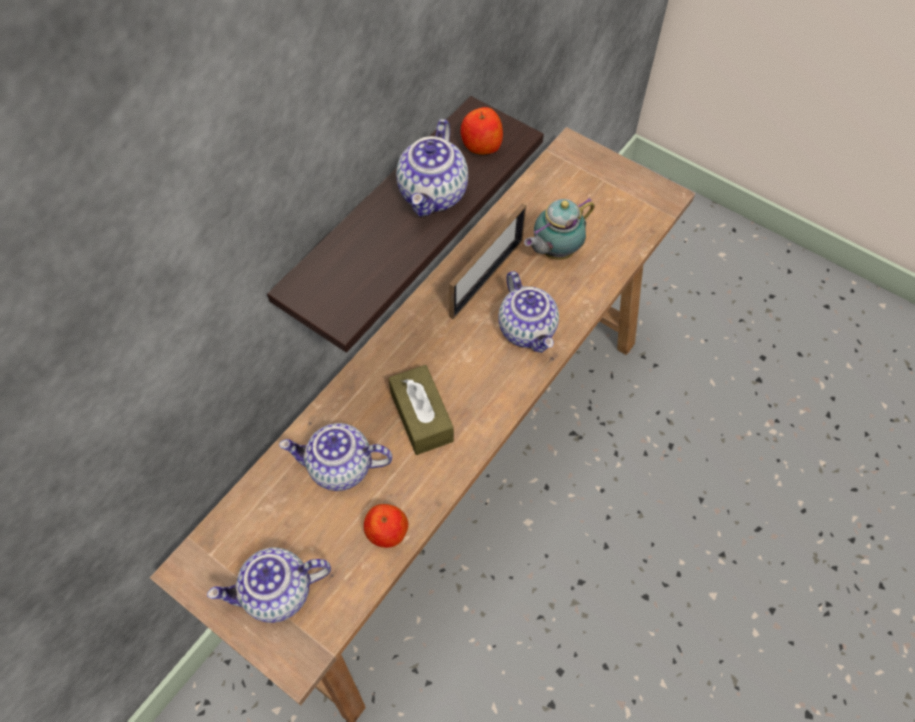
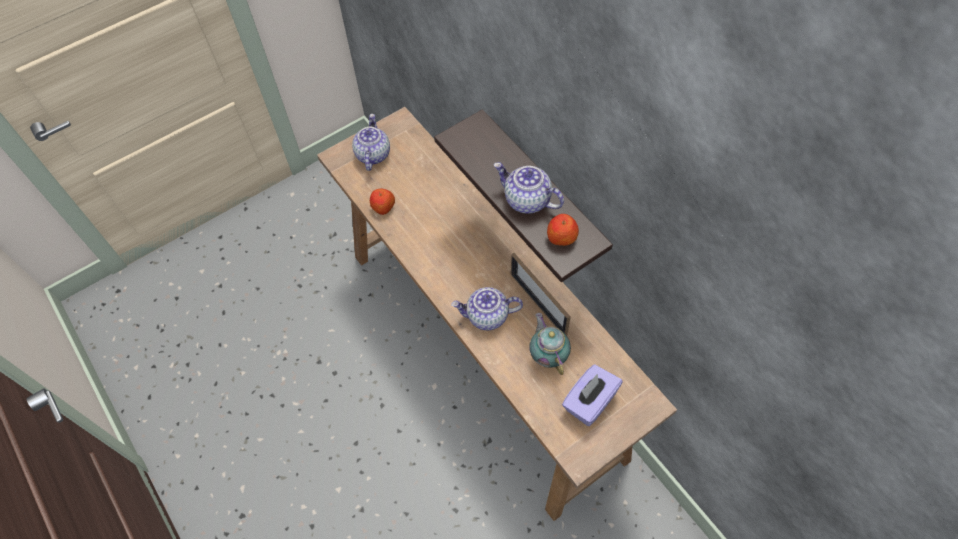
camera: 110 degrees right, 0 degrees up
teapot [279,423,392,491] -> none
brown tissue box [389,365,454,455] -> none
none -> purple tissue box [562,364,623,426]

